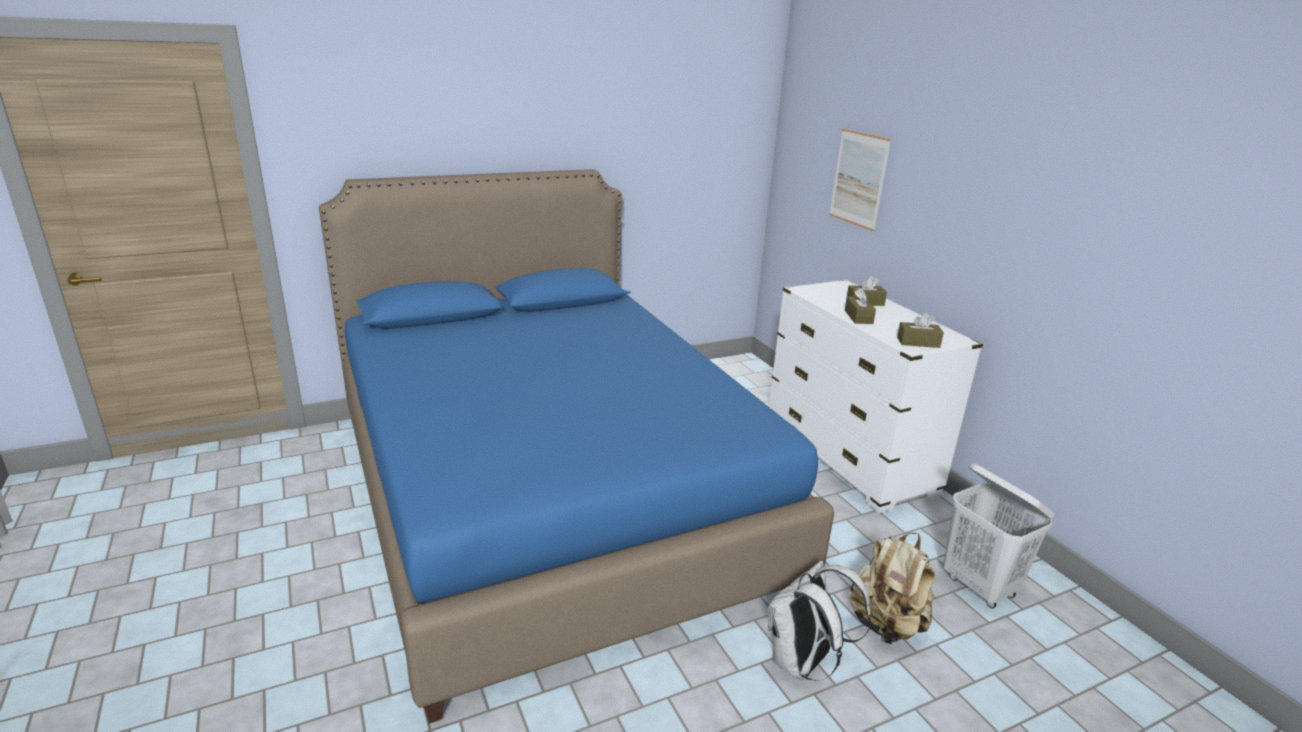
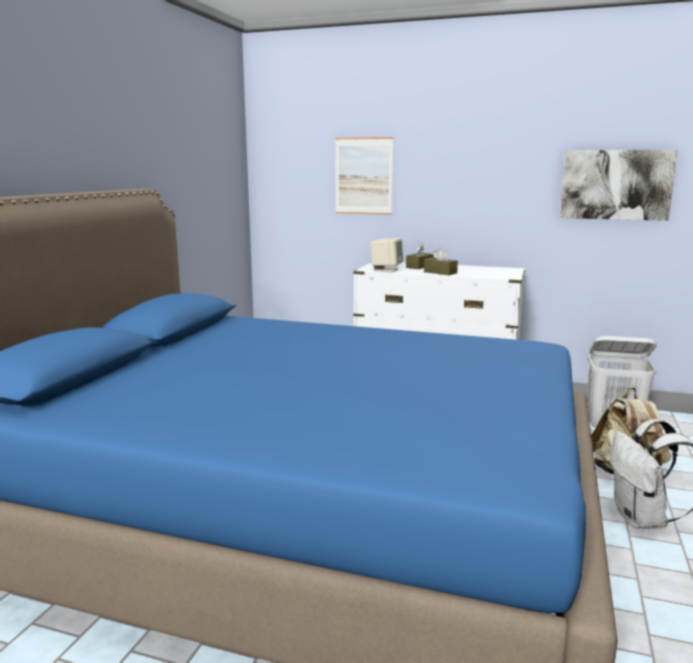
camera: 45 degrees left, 10 degrees down
brown tissue box [897,312,944,348] -> none
none -> beige speaker [370,238,403,272]
none -> picture [560,150,678,221]

